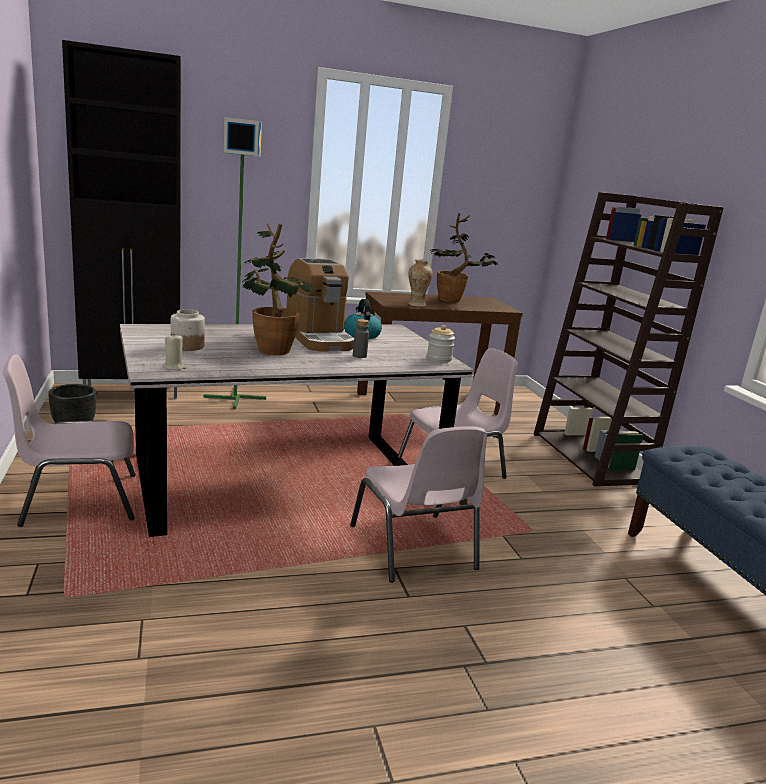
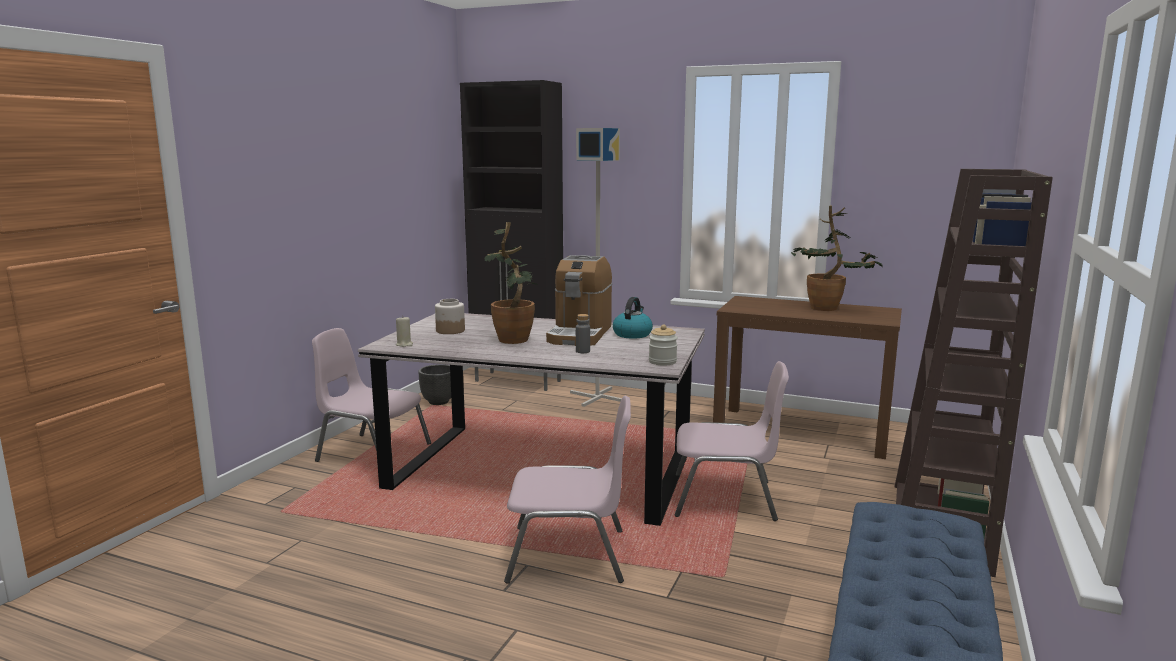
camera: 40 degrees right, 5 degrees down
green floor lamp [204,117,266,409] -> grey floor lamp [570,128,622,407]
pink chair [350,426,487,583] -> pink chair turned 105 degrees counterclockwise [504,396,631,584]
vase [408,259,433,307] -> none

